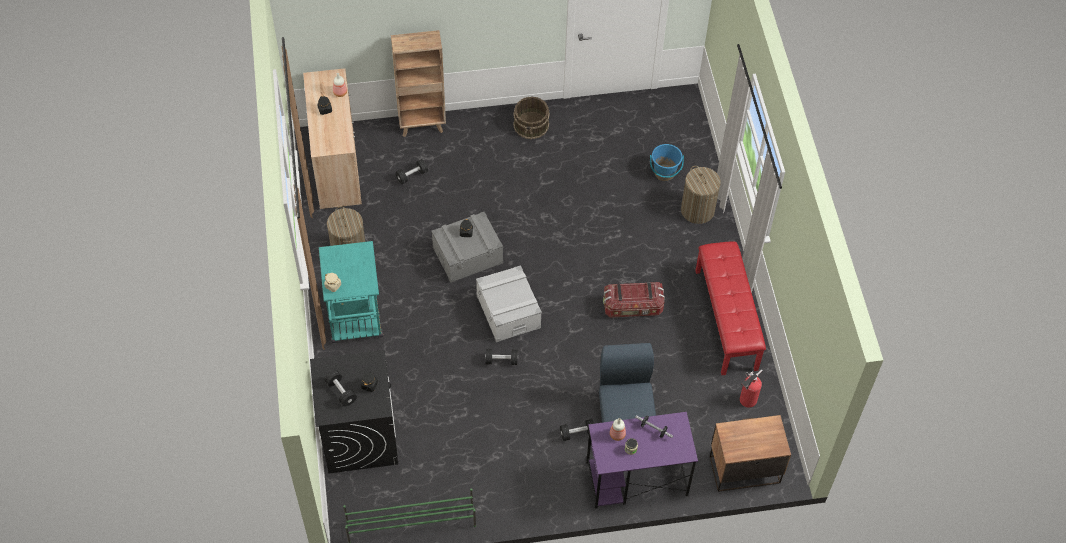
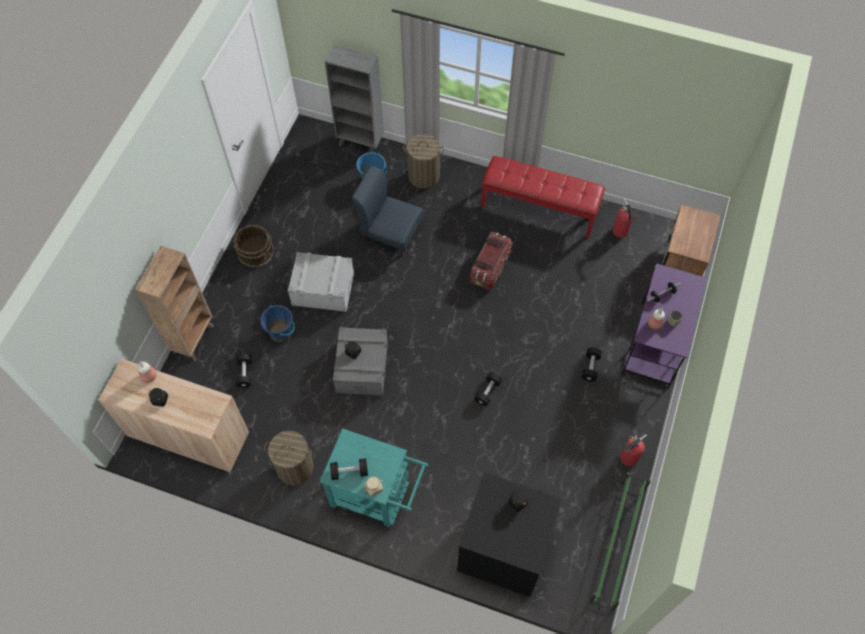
camera: 60 degrees left, 5 degrees up
black dumbbell [324,370,357,406] -> black dumbbell moved to [330,458,368,480]
grey storage box [476,265,542,342] -> grey storage box moved to [288,252,354,312]
blue chair [599,343,656,423] -> blue chair moved to [352,166,423,257]
none -> blue bucket [260,305,294,342]
none -> grey bookcase [325,45,384,152]
none -> fire extinguisher [620,434,647,467]

